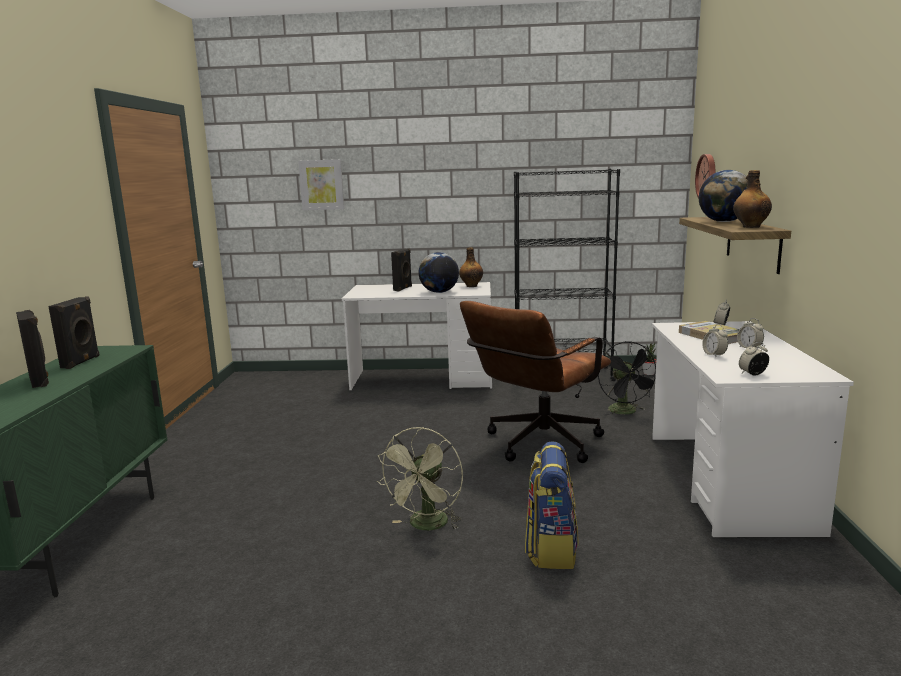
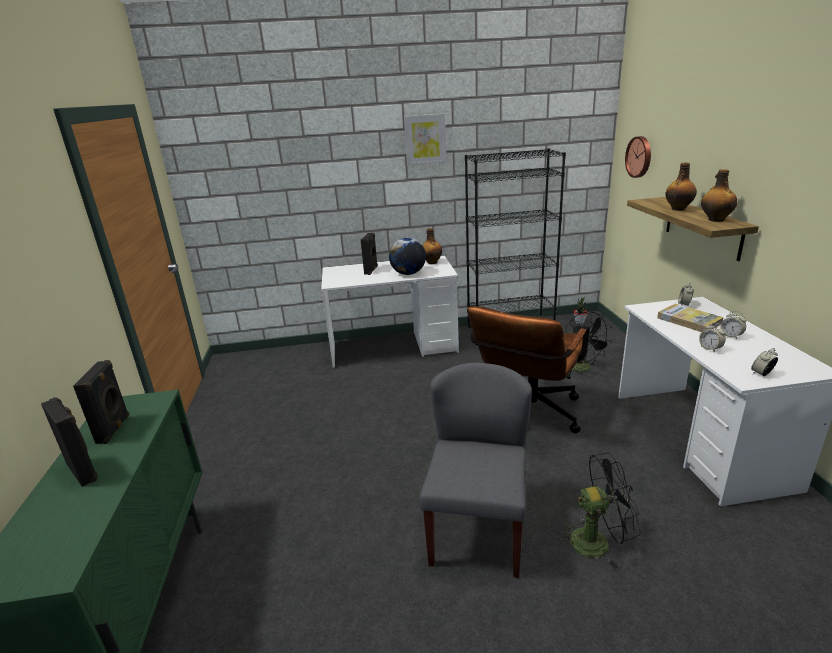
camera: 10 degrees left, 10 degrees up
picture [298,159,344,210] -> picture moved to [404,114,447,166]
green fan [377,427,463,530] -> grey chair [419,362,532,578]
backpack [525,441,578,569] -> black fan [557,452,641,569]
globe [699,170,748,222] -> bottle [665,162,697,211]

